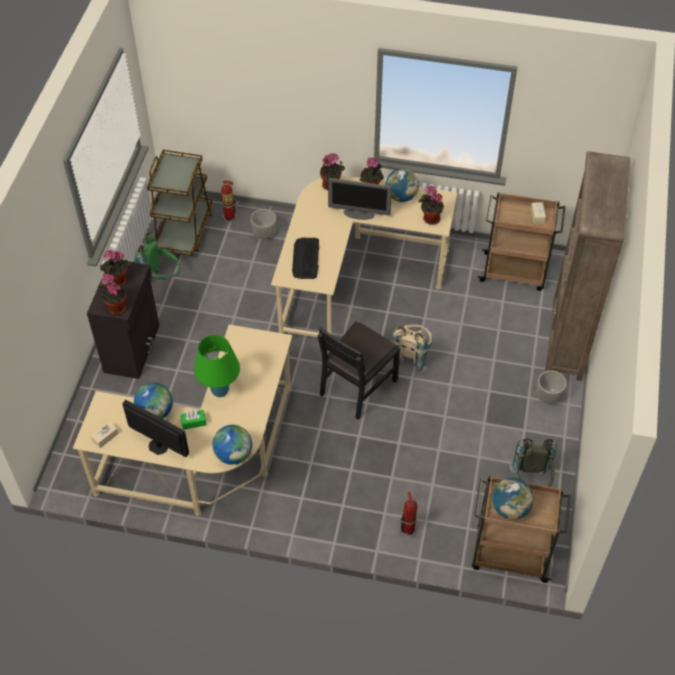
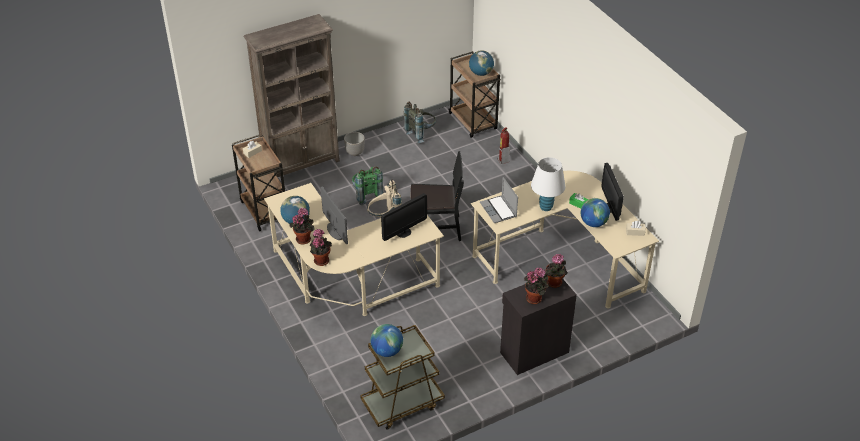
camera: 130 degrees left, 10 degrees down
green backpack [134,233,180,280] -> green backpack moved to [352,166,383,205]
green table lamp [194,335,240,397] -> white table lamp [531,157,565,211]
globe [213,425,252,465] -> globe moved to [370,324,403,357]
fire extinguisher [221,180,237,223] -> none
planter [250,209,276,239] -> none
keyboard [292,237,319,279] -> monitor [381,193,427,241]
potted plant [418,186,444,225] -> none
none -> laptop [480,177,518,223]

